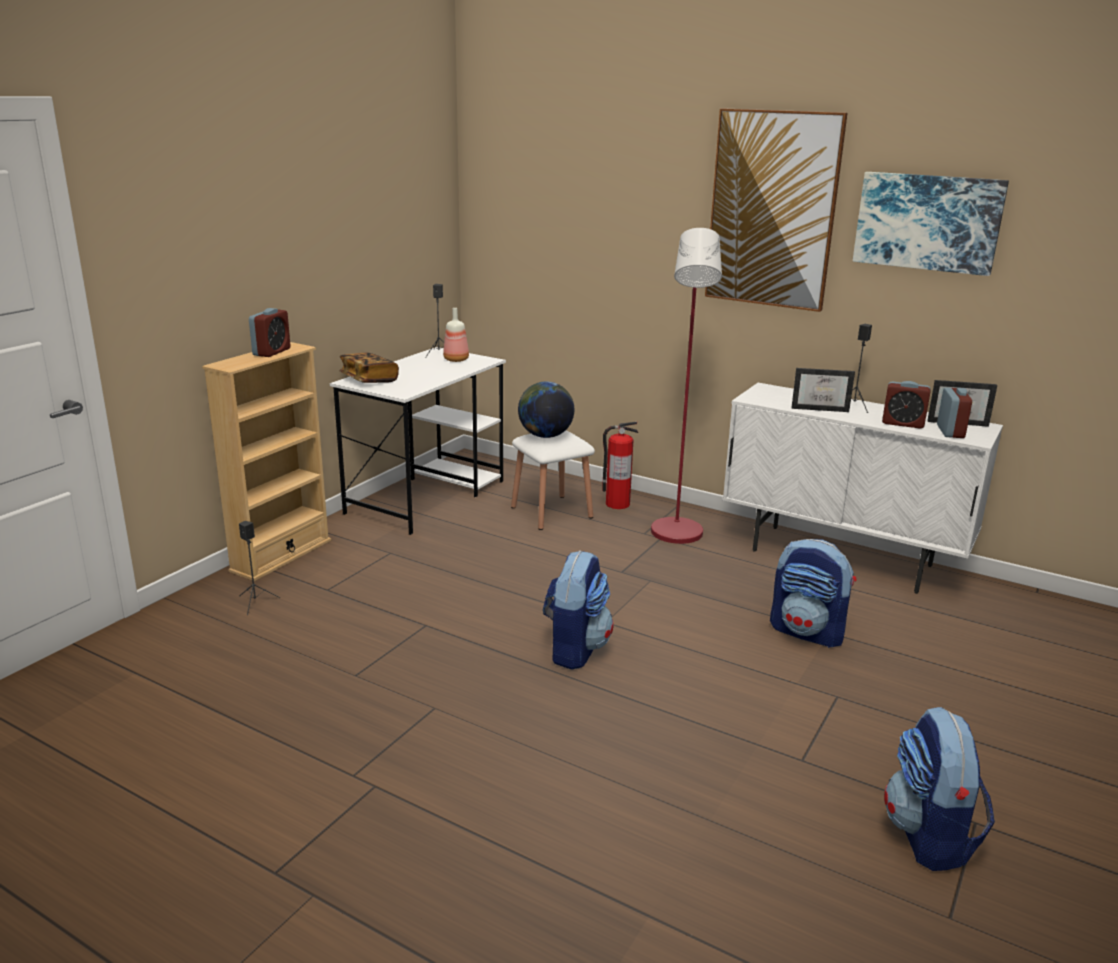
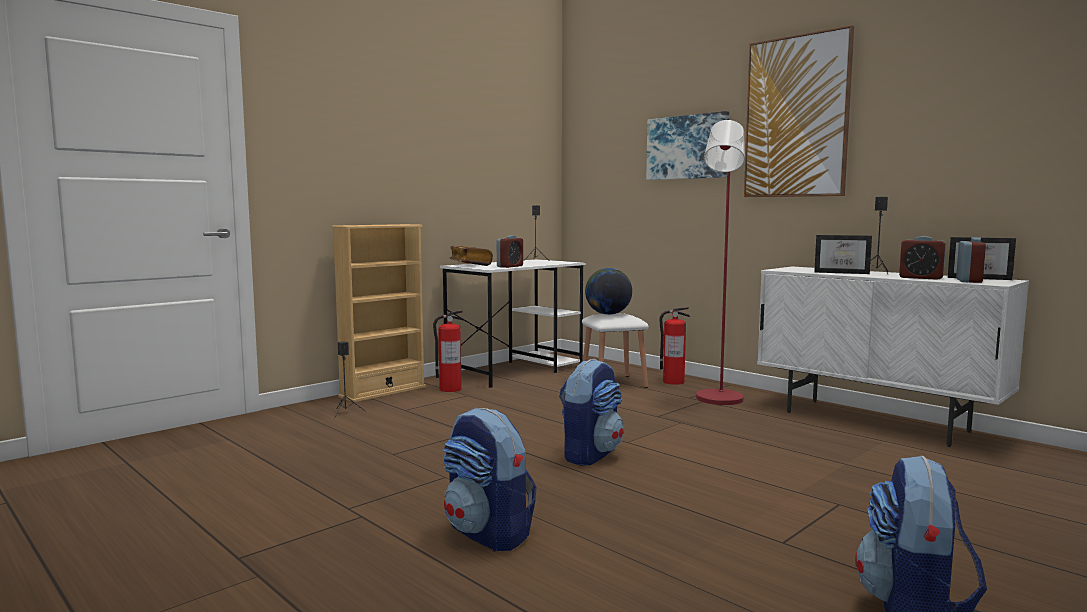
camera: 15 degrees right, 15 degrees down
alarm clock [249,308,291,357] -> alarm clock moved to [497,235,523,268]
bottle [443,308,469,362] -> none
backpack [770,539,856,648] -> backpack moved to [443,408,537,552]
picture [853,172,1009,276] -> picture moved to [646,111,729,180]
none -> fire extinguisher [433,310,464,392]

